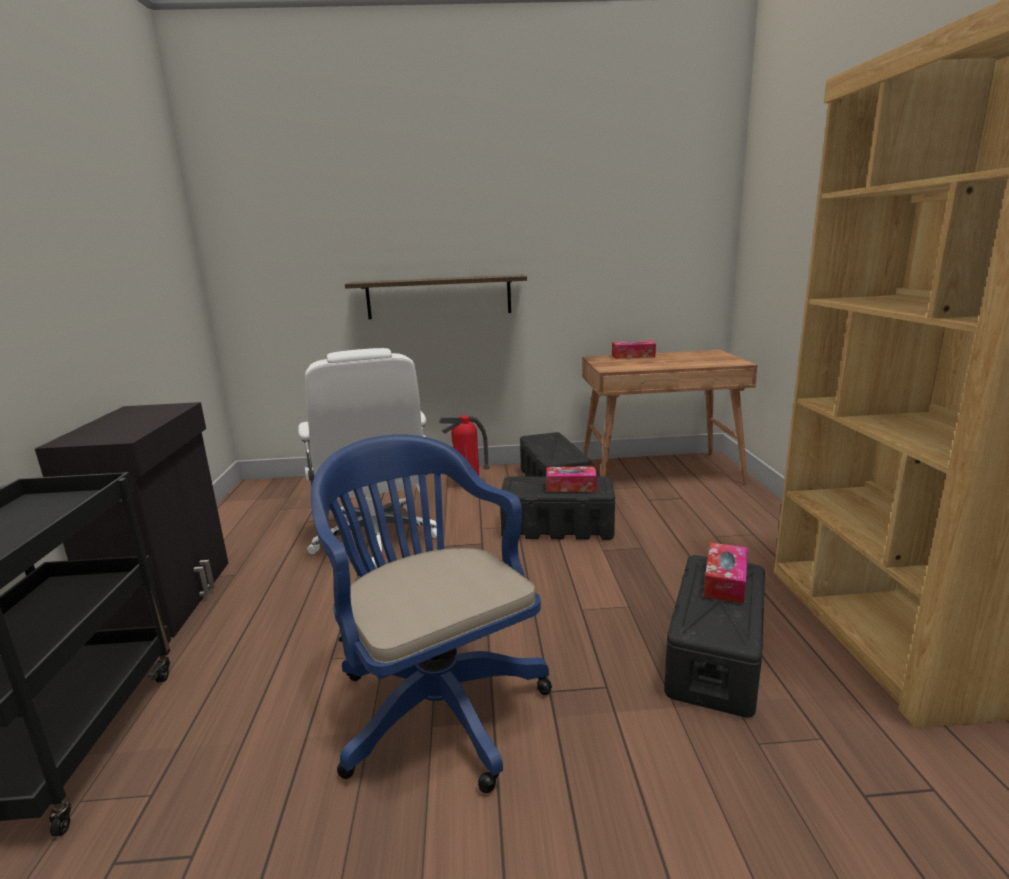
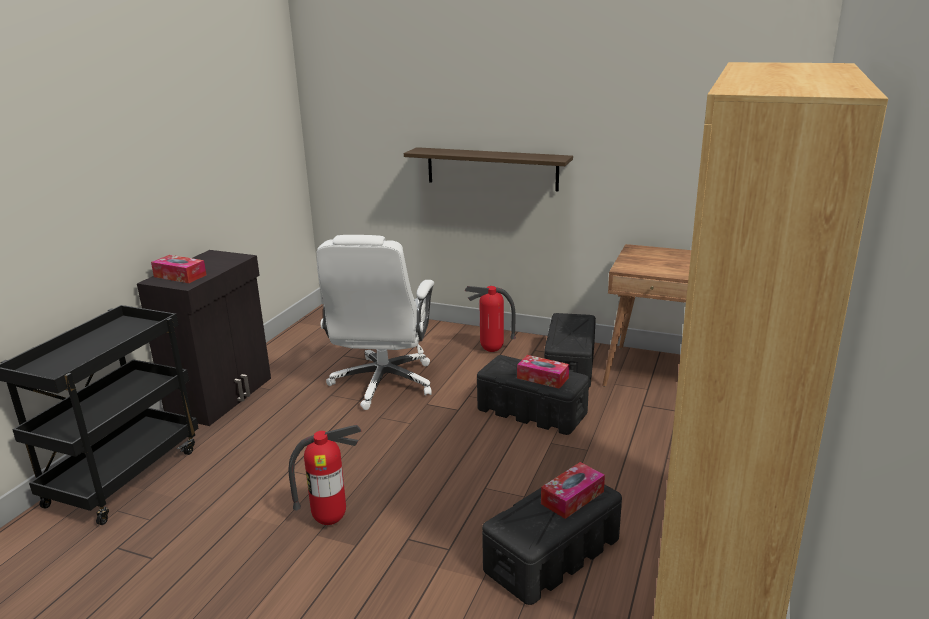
camera: 25 degrees right, 5 degrees up
blue office chair [311,435,552,793] -> fire extinguisher [288,425,361,525]
tissue box [612,340,656,359] -> tissue box moved to [151,255,206,283]

